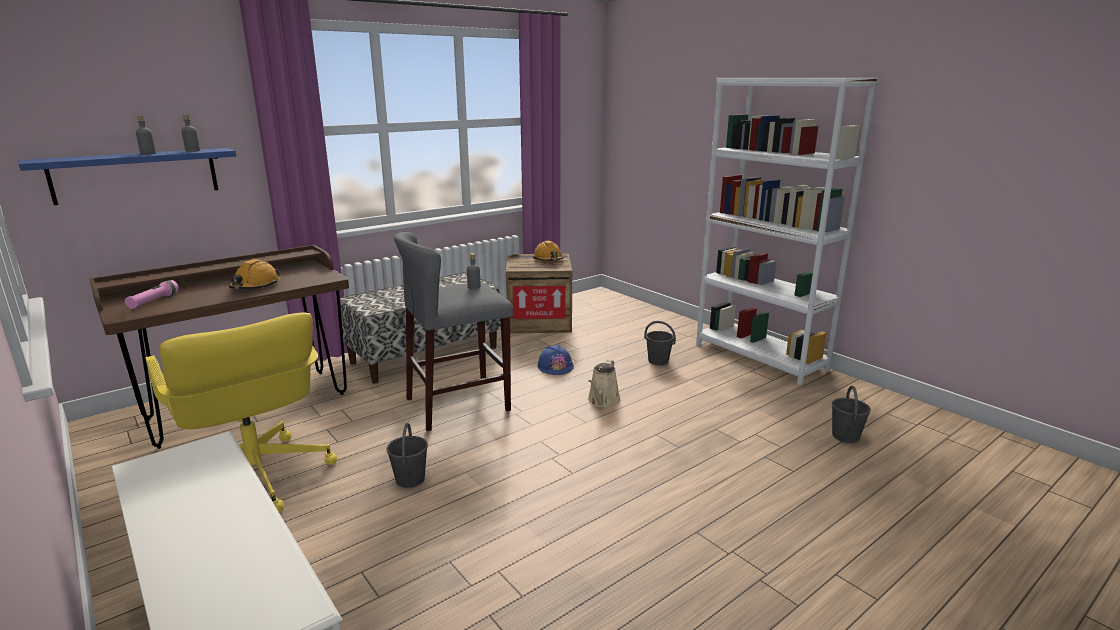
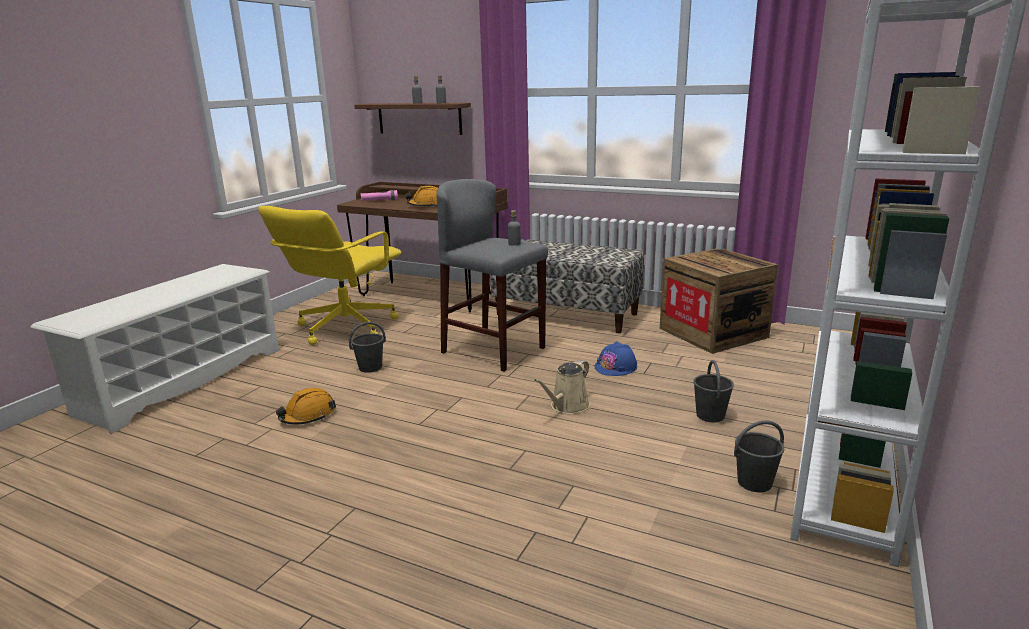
camera: 65 degrees right, 0 degrees up
blue shelf [19,148,236,205] -> brown shelf [354,103,471,135]
orange hard hat [533,241,564,261] -> orange hard hat moved to [276,388,336,424]
beige watering can [587,360,621,408] -> beige watering can turned 45 degrees counterclockwise [534,360,590,414]
grey bucket [832,386,871,443] -> grey bucket moved to [734,420,784,492]

